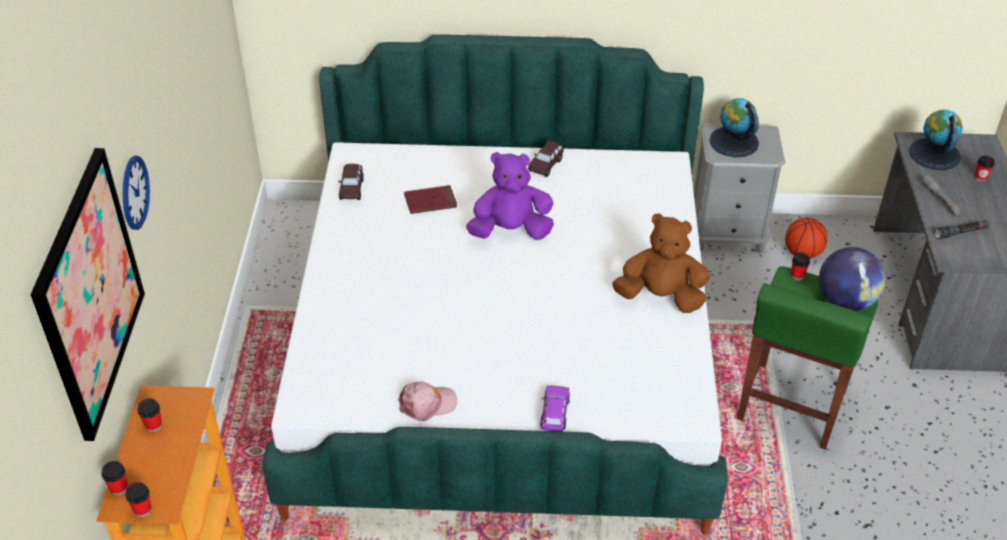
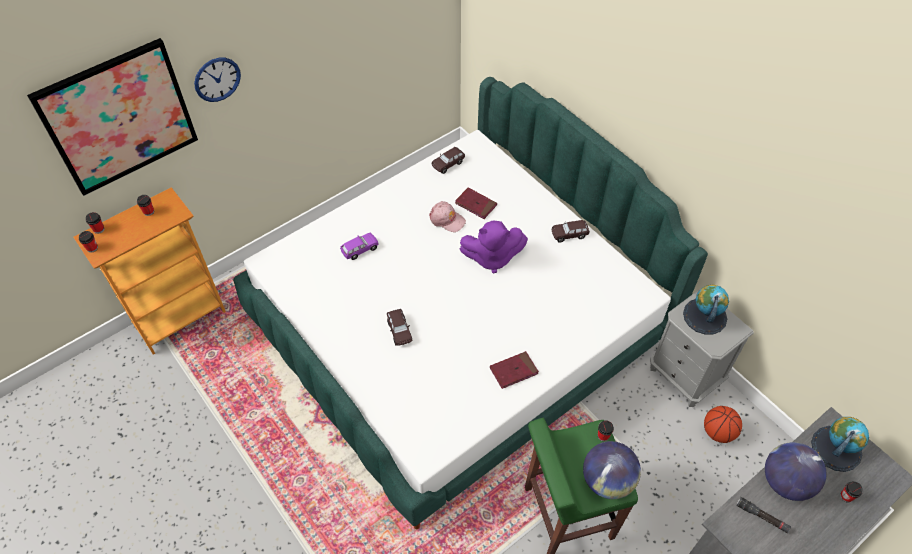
camera: 50 degrees right, 10 degrees up
pink cap [398,381,457,421] -> pink cap moved to [429,201,466,232]
purple plush toy [466,152,554,240] -> purple plush toy turned 135 degrees clockwise [460,221,528,273]
purple toy car [540,385,570,432] -> purple toy car moved to [340,233,378,260]
brown plush toy [612,213,710,313] -> red book [490,351,539,389]
grey flashlight [922,175,961,216] -> globe [765,442,827,501]
none -> brown toy car [387,309,412,345]

